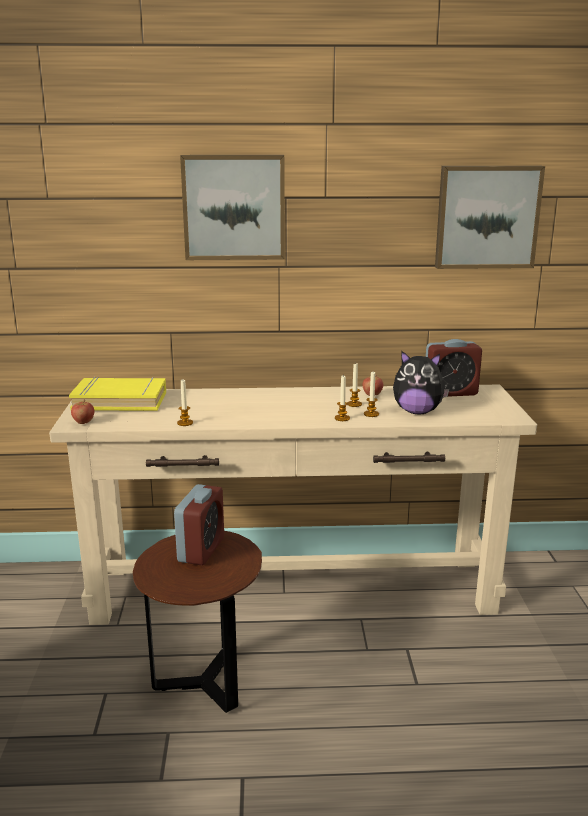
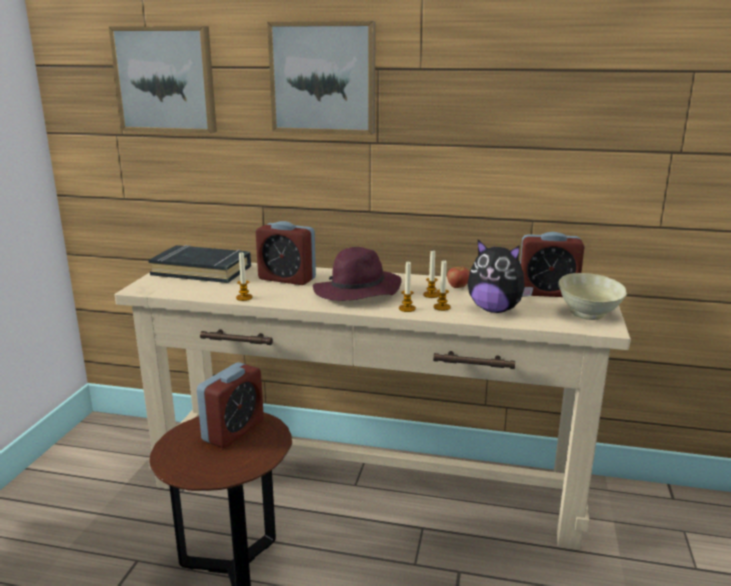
camera: 15 degrees right, 0 degrees up
yellow book [69,377,166,411] -> black book [148,245,251,283]
apple [71,400,94,424] -> none
picture [435,166,545,269] -> picture moved to [109,26,217,134]
none -> alarm clock [256,221,316,285]
none -> purple hat [313,247,402,301]
none -> beige bowl [559,273,627,320]

